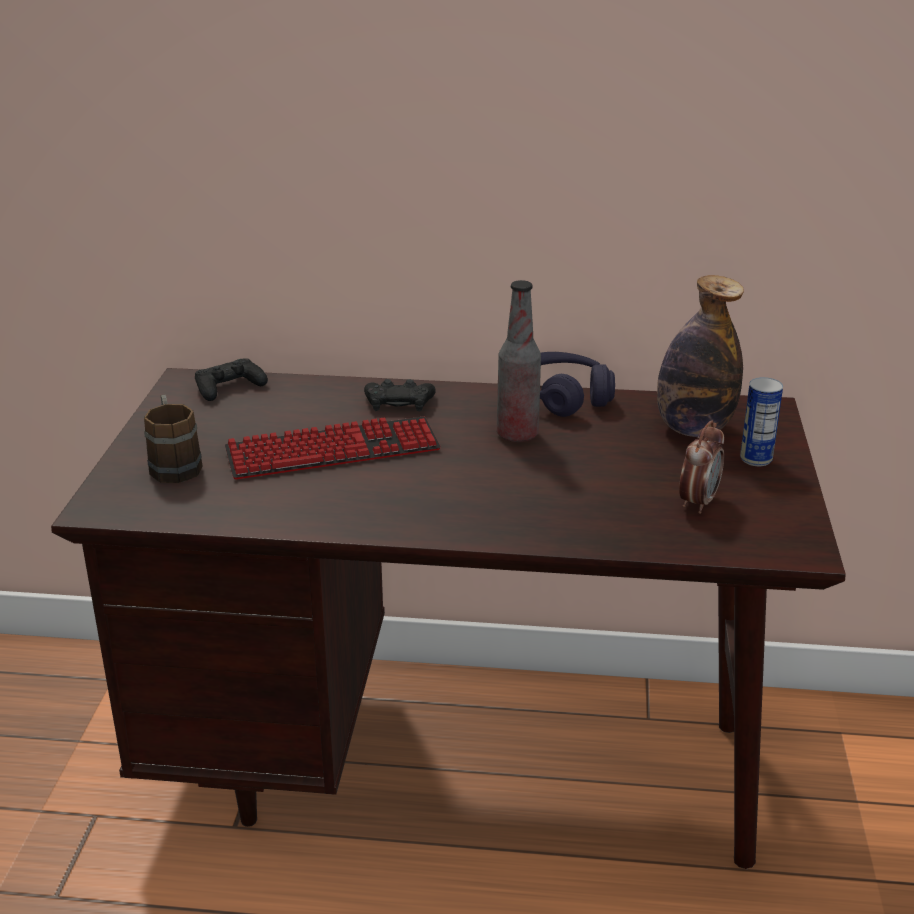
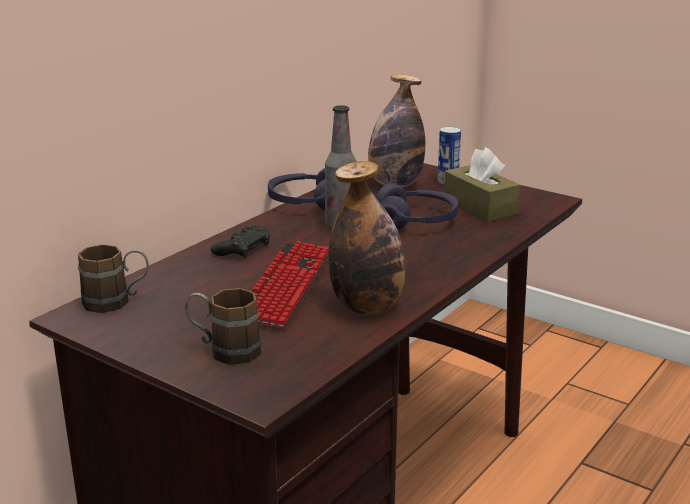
camera: 60 degrees left, 5 degrees down
black game controller [195,358,268,401] -> brown mug [78,244,149,313]
alarm clock [679,420,724,514] -> brown tissue box [444,147,520,222]
none -> bottle [329,161,405,314]
none -> purple headphones [376,183,458,230]

